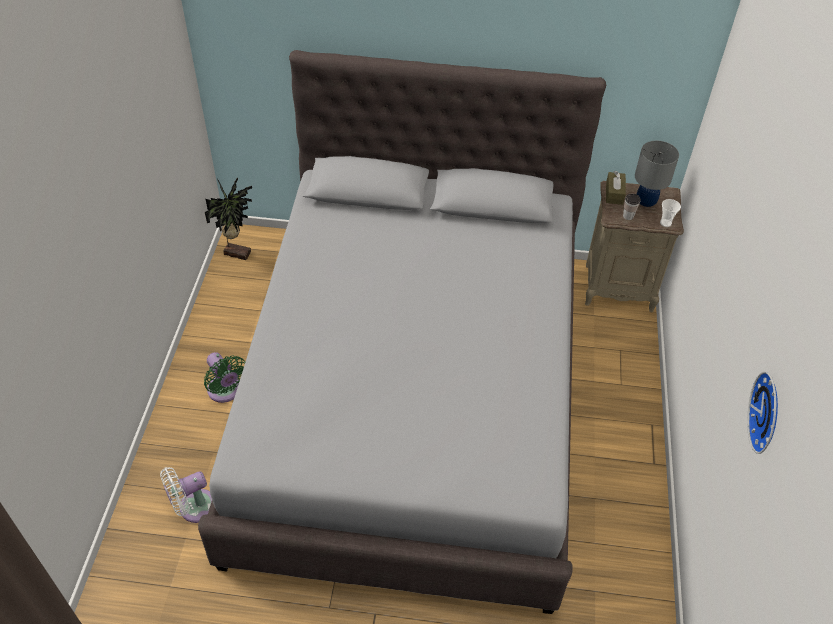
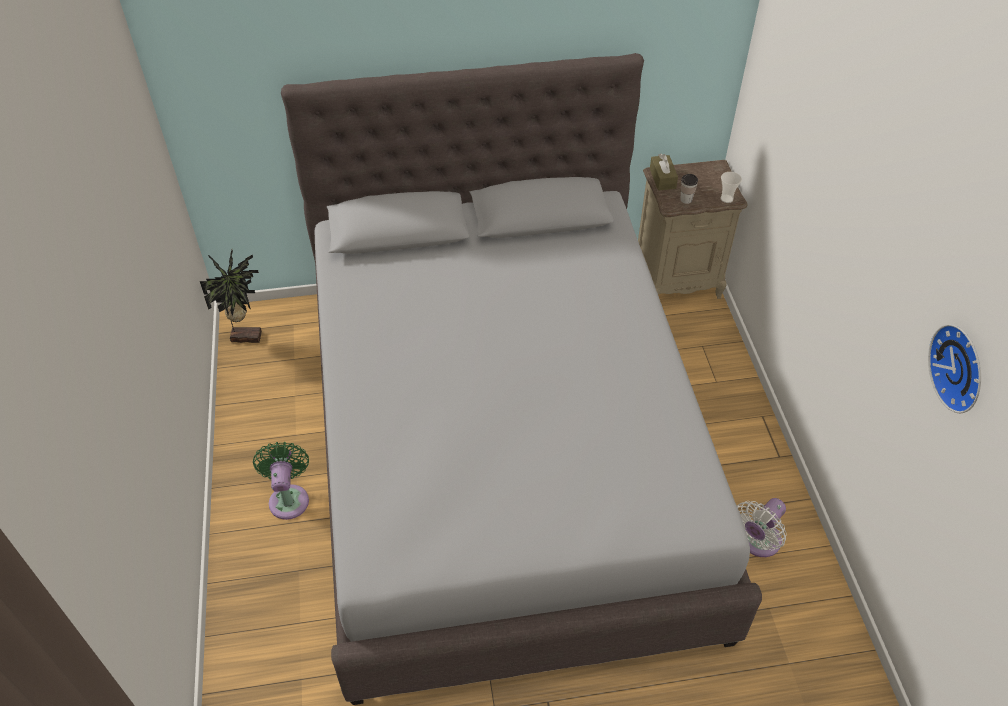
camera: 15 degrees left, 0 degrees up
white fan [160,467,212,523] -> white fan moved to [737,498,787,557]
green fan [204,352,245,403] -> green fan turned 135 degrees counterclockwise [253,442,309,520]
grey table lamp [635,141,679,207] -> none

